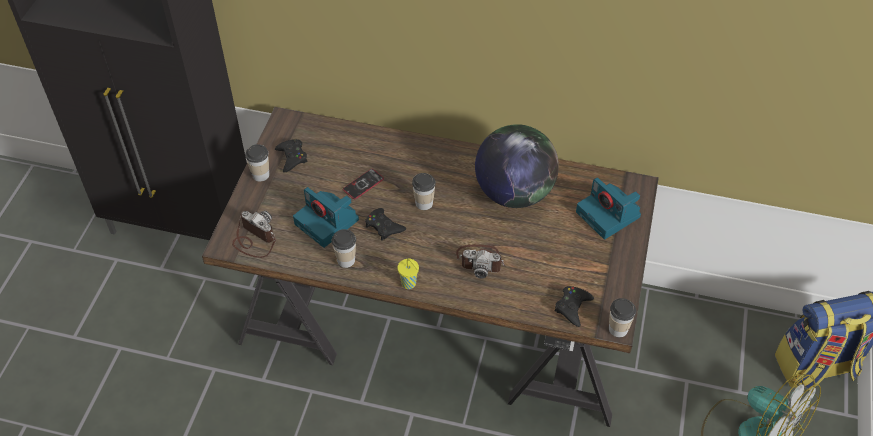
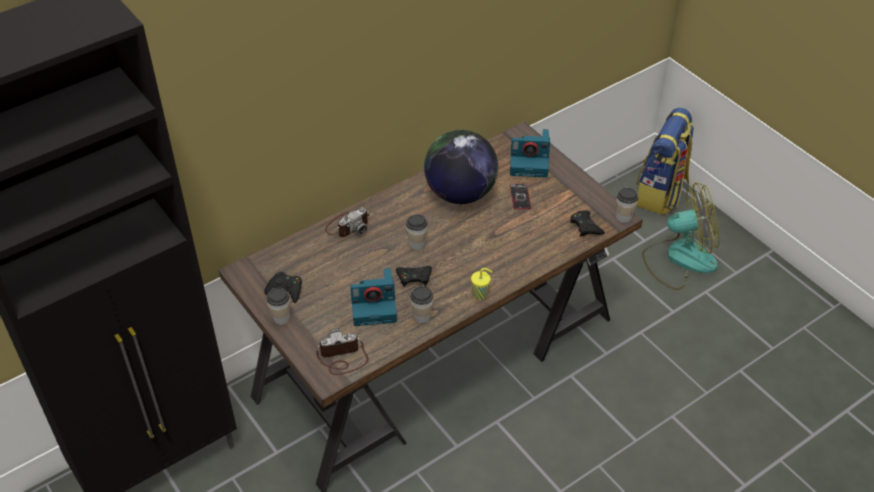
camera: 50 degrees left, 5 degrees down
phone [343,169,384,199] -> phone moved to [510,183,531,210]
camera [456,244,505,278] -> camera moved to [325,208,369,237]

